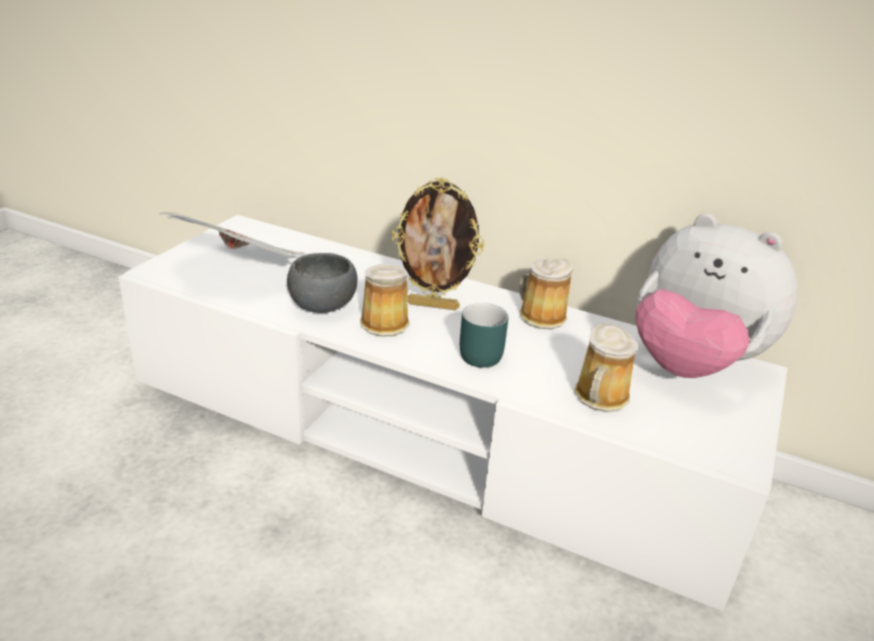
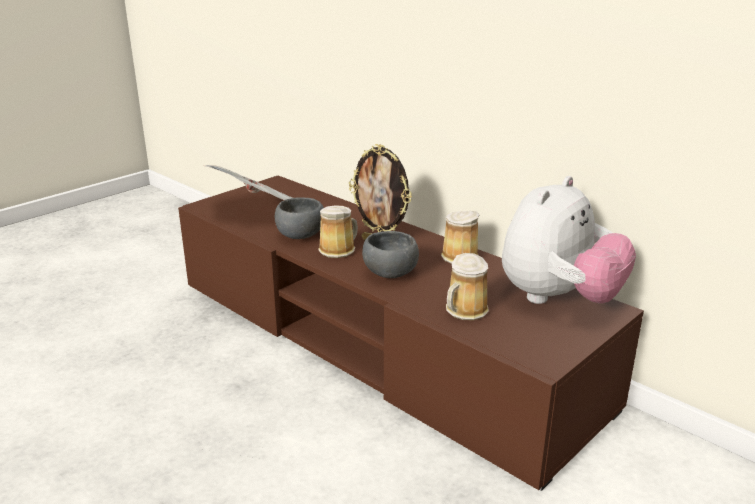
camera: 20 degrees right, 5 degrees down
white tv stand [118,215,787,611] -> brown tv stand [178,176,644,491]
turquoise mug [460,303,509,368] -> grey bowl [362,231,419,278]
plush toy [635,213,798,378] -> plush toy turned 105 degrees counterclockwise [502,176,636,304]

